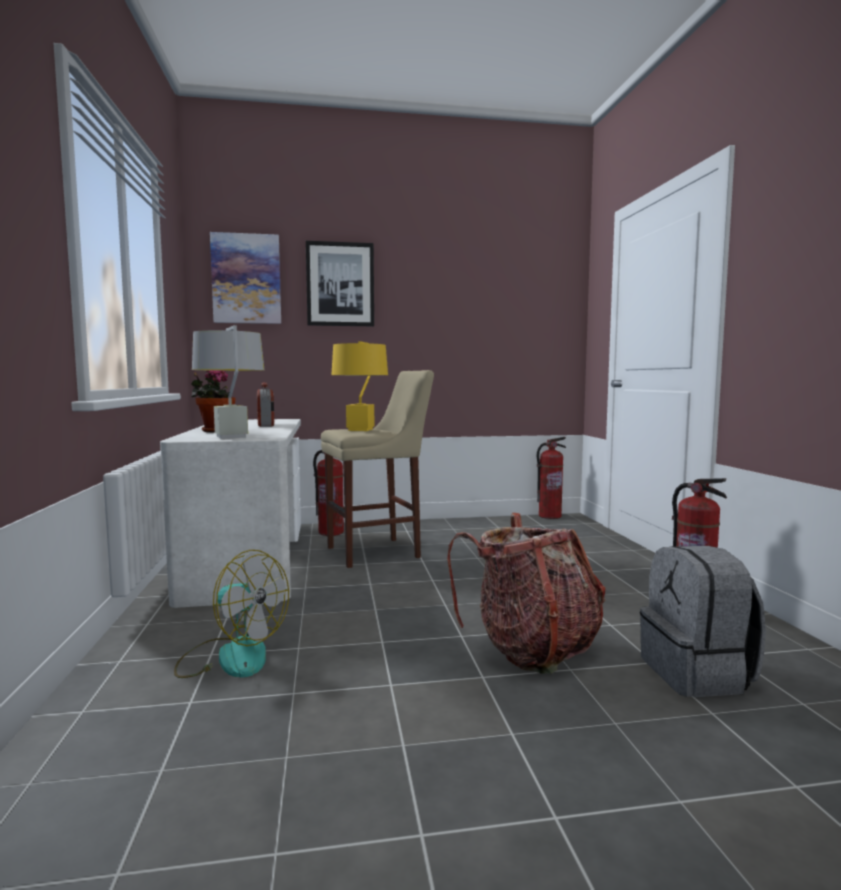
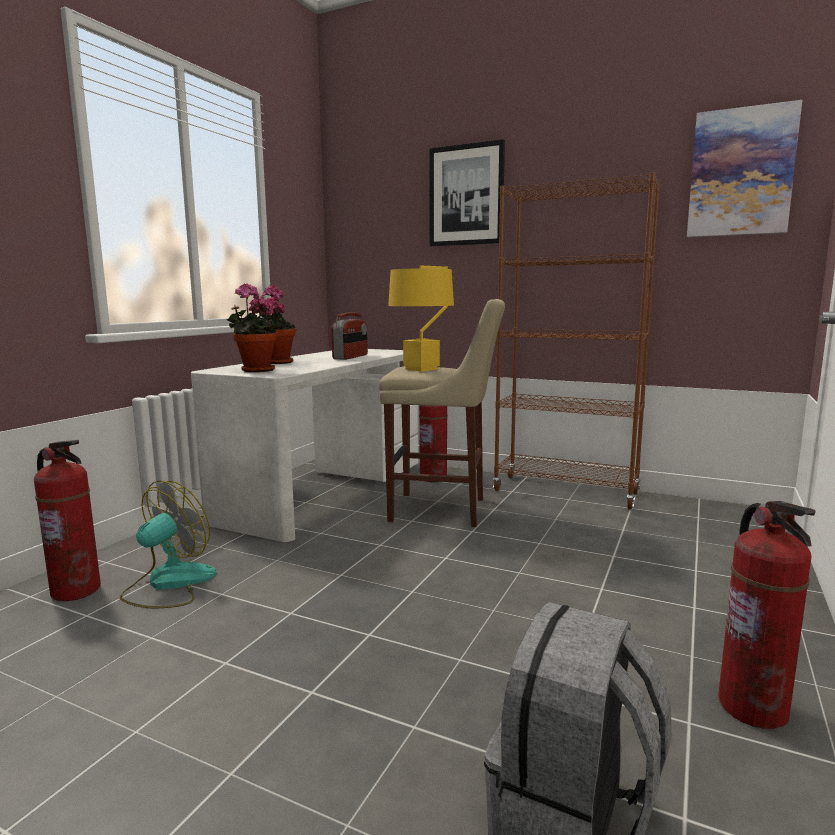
camera: 35 degrees right, 5 degrees up
fan [174,550,289,678] -> fan turned 120 degrees counterclockwise [120,481,217,609]
grey table lamp [192,325,265,439] -> potted plant [226,283,278,372]
picture [210,232,281,324] -> picture moved to [687,100,802,237]
backpack [447,513,606,674] -> none
fire extinguisher [537,437,566,519] -> fire extinguisher moved to [34,440,101,601]
none -> brown bookcase [493,172,660,510]

